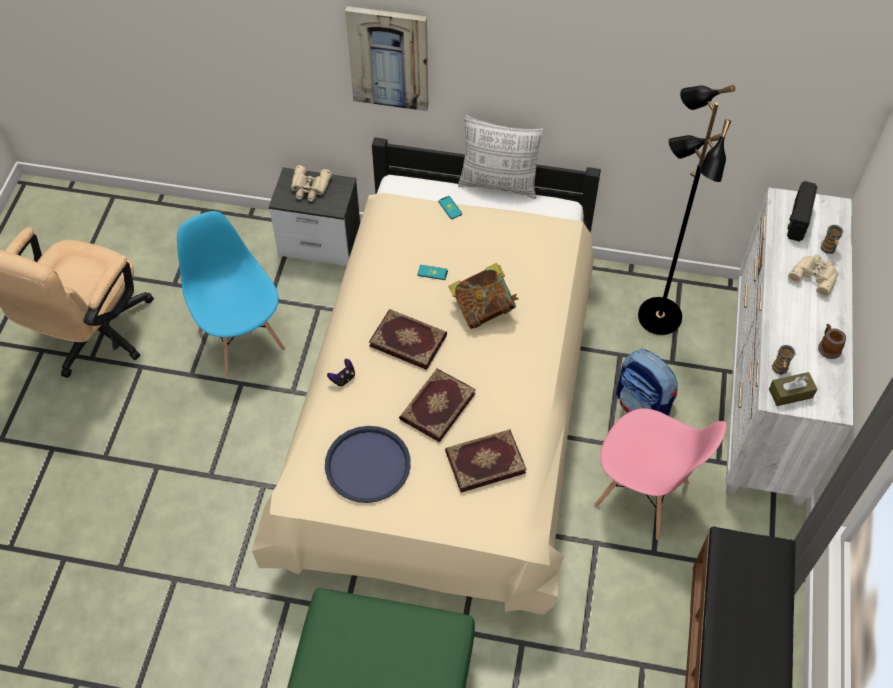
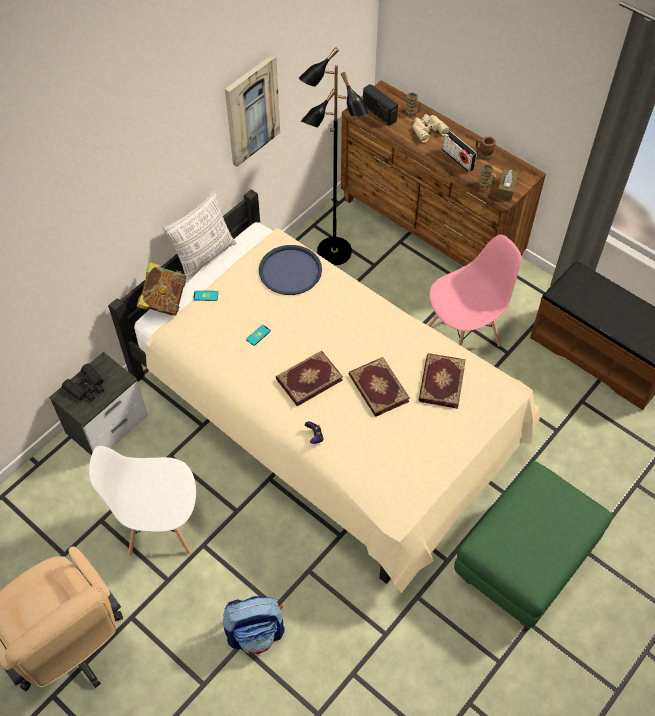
camera: 60 degrees left, 0 degrees up
blue chair [177,211,285,378] -> white chair [89,446,196,556]
beige binoculars [291,165,332,201] -> black binoculars [62,363,104,402]
blue tray [325,426,411,503] -> blue tray moved to [259,245,322,295]
picture [345,6,429,111] -> picture moved to [225,54,280,167]
book [448,263,519,329] -> book moved to [137,262,186,316]
backpack [616,349,678,416] -> backpack moved to [223,596,285,654]
white dresser [726,187,853,506] -> brown dresser [341,80,546,266]
none -> radio [442,131,477,172]

